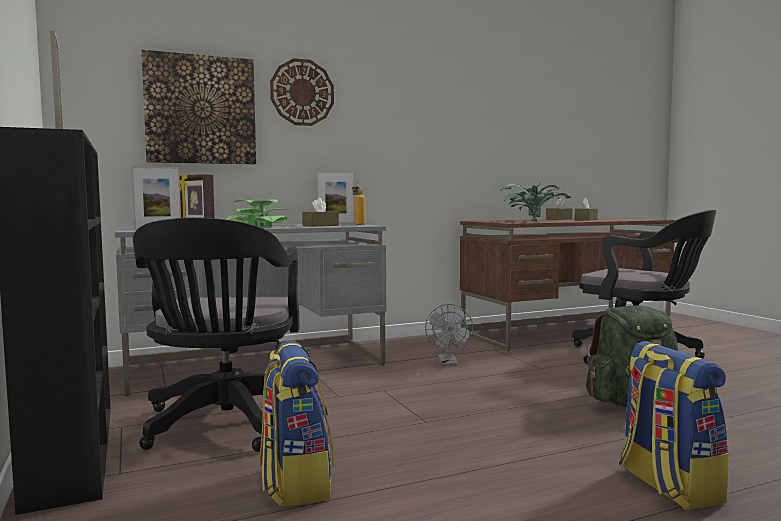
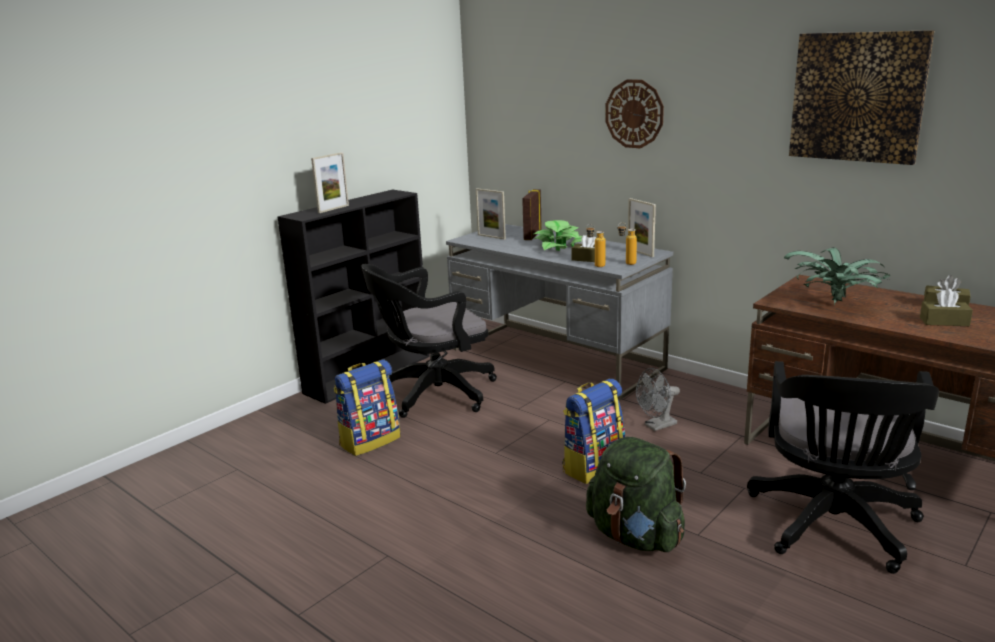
camera: 65 degrees right, 15 degrees up
picture [141,50,256,164] -> picture moved to [789,30,934,165]
backpack [619,341,728,510] -> backpack moved to [562,379,625,484]
none -> bottle [586,224,606,267]

